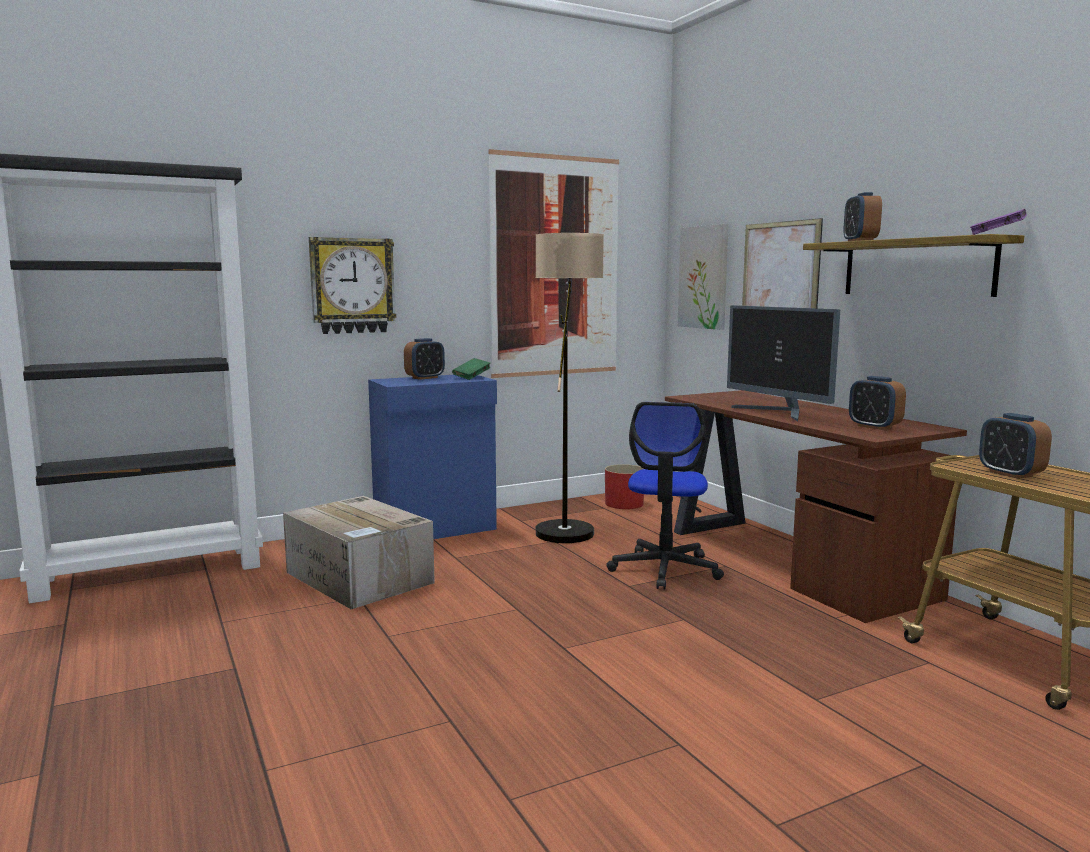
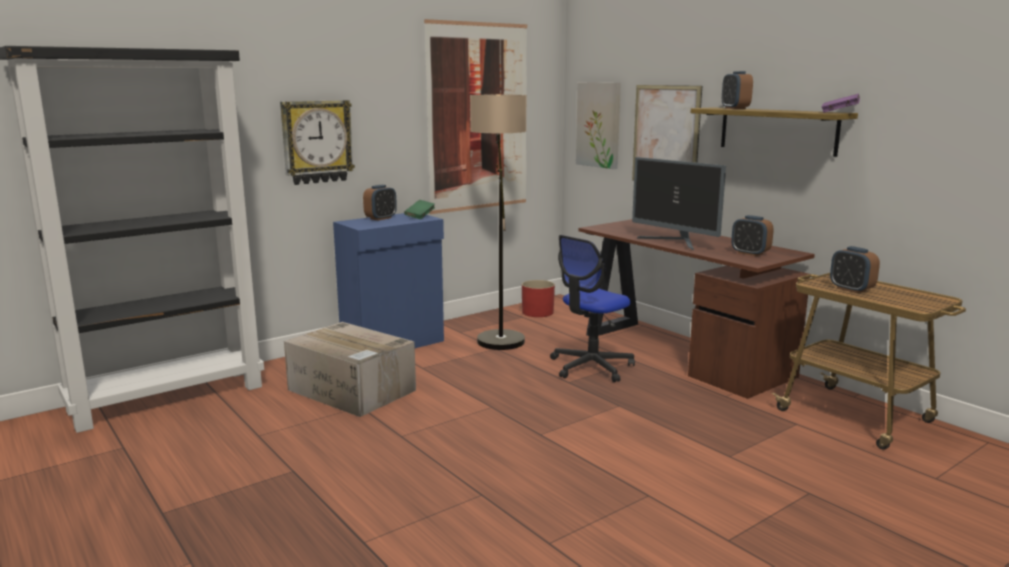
camera: 10 degrees left, 5 degrees up
office chair [606,402,724,589] -> office chair turned 45 degrees clockwise [550,235,635,382]

